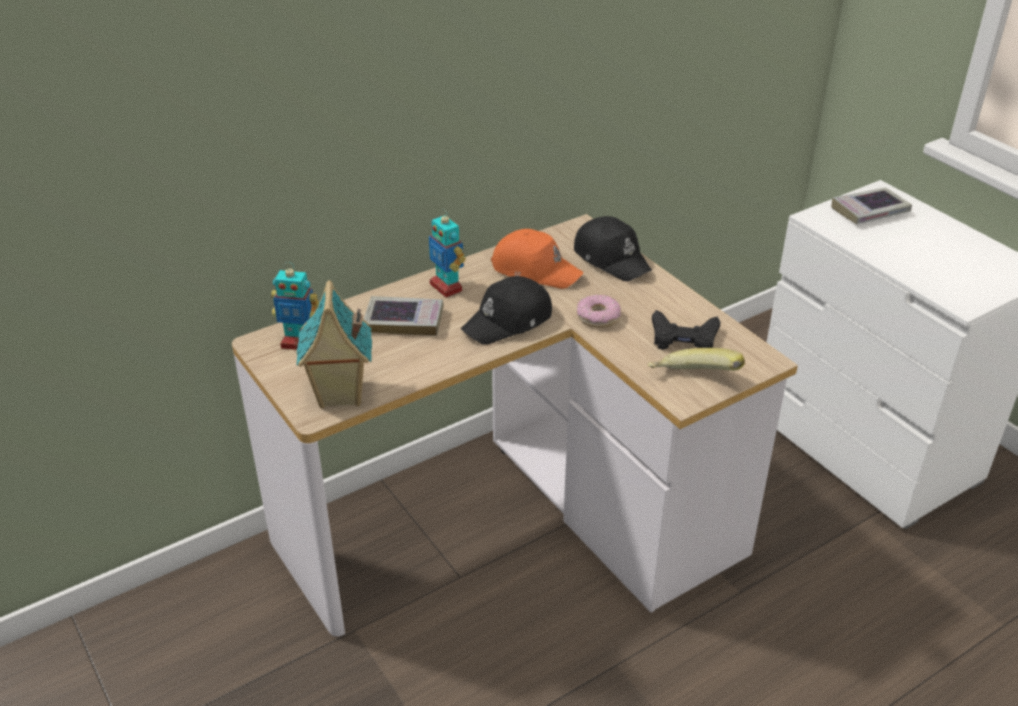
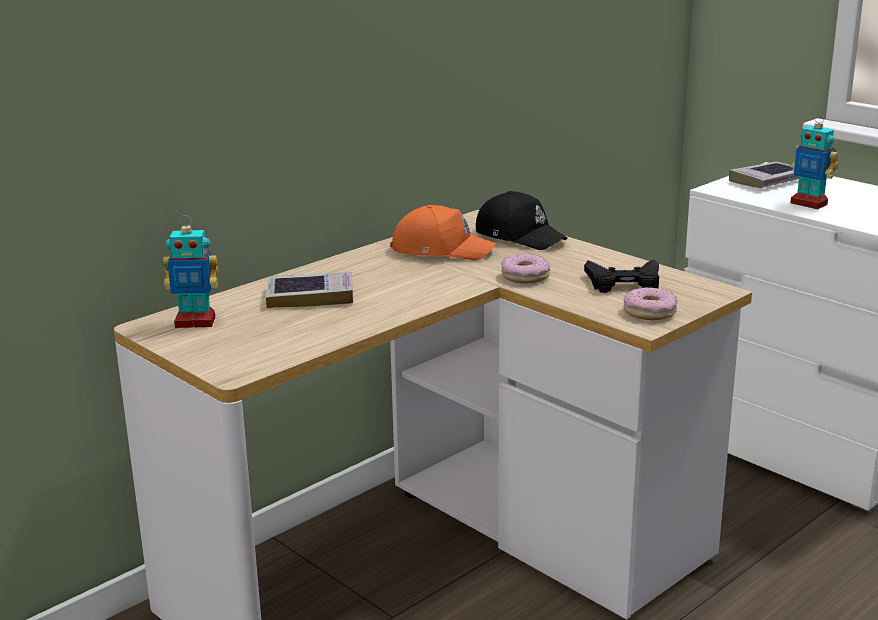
camera: 10 degrees left, 15 degrees down
toy house [296,280,372,409] -> none
toy robot [429,209,466,297] -> toy robot moved to [790,114,839,209]
black cap [461,276,552,345] -> none
banana [648,348,745,371] -> donut [623,287,678,320]

